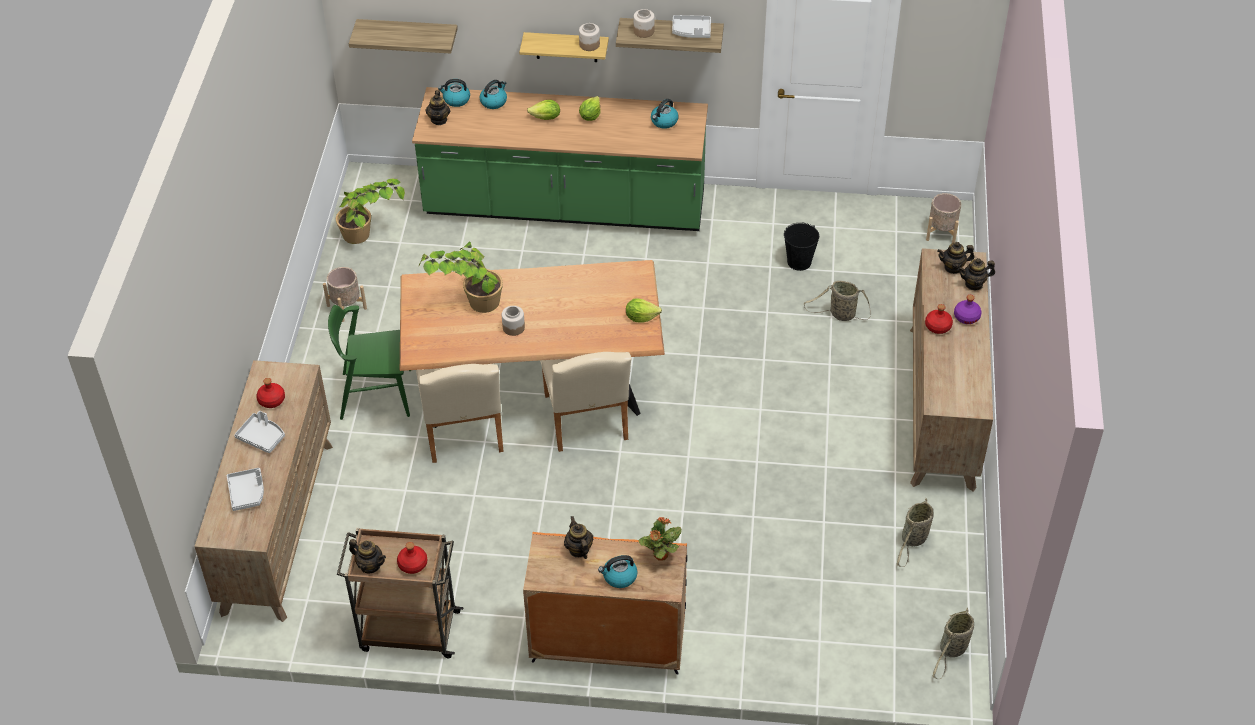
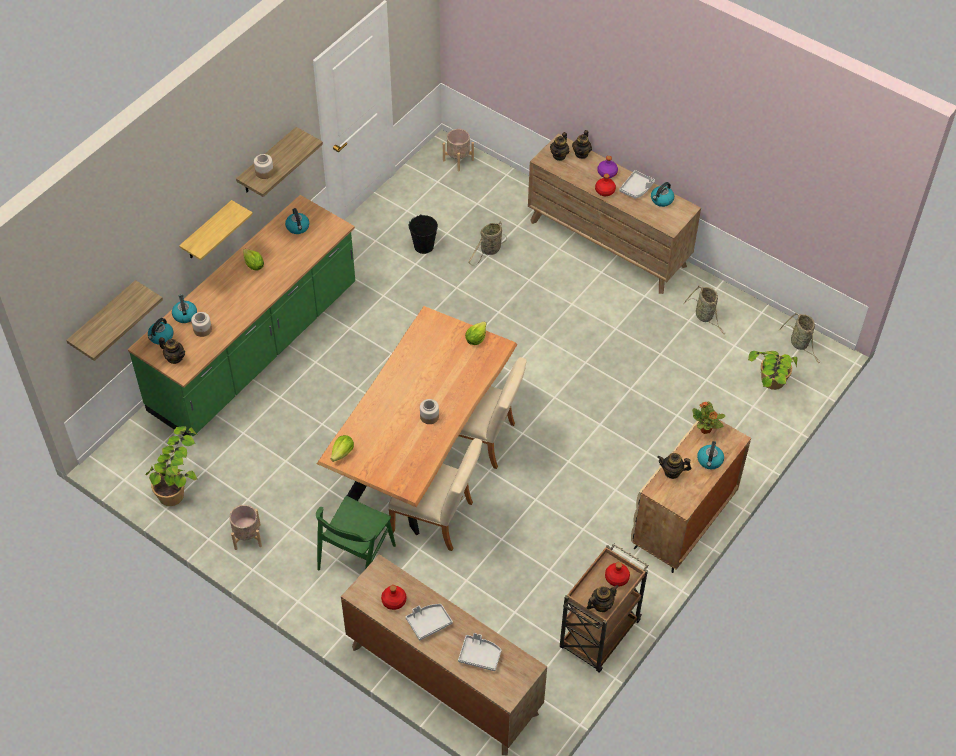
camera: 60 degrees left, 5 degrees up
potted plant [419,241,503,313] -> potted plant moved to [748,351,798,390]
orange cabinet [523,532,687,674] -> beige cabinet [631,414,751,573]
lettuce [527,100,560,120] -> lettuce moved to [331,435,354,462]
jar [579,23,600,51] -> jar moved to [191,312,212,337]
grey tray [672,15,711,38] -> grey tray moved to [619,170,655,199]
none -> kettle [651,182,674,207]

